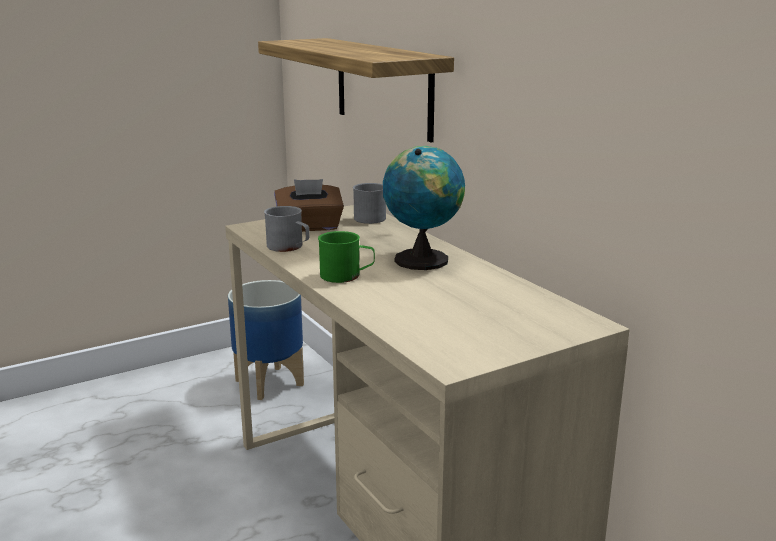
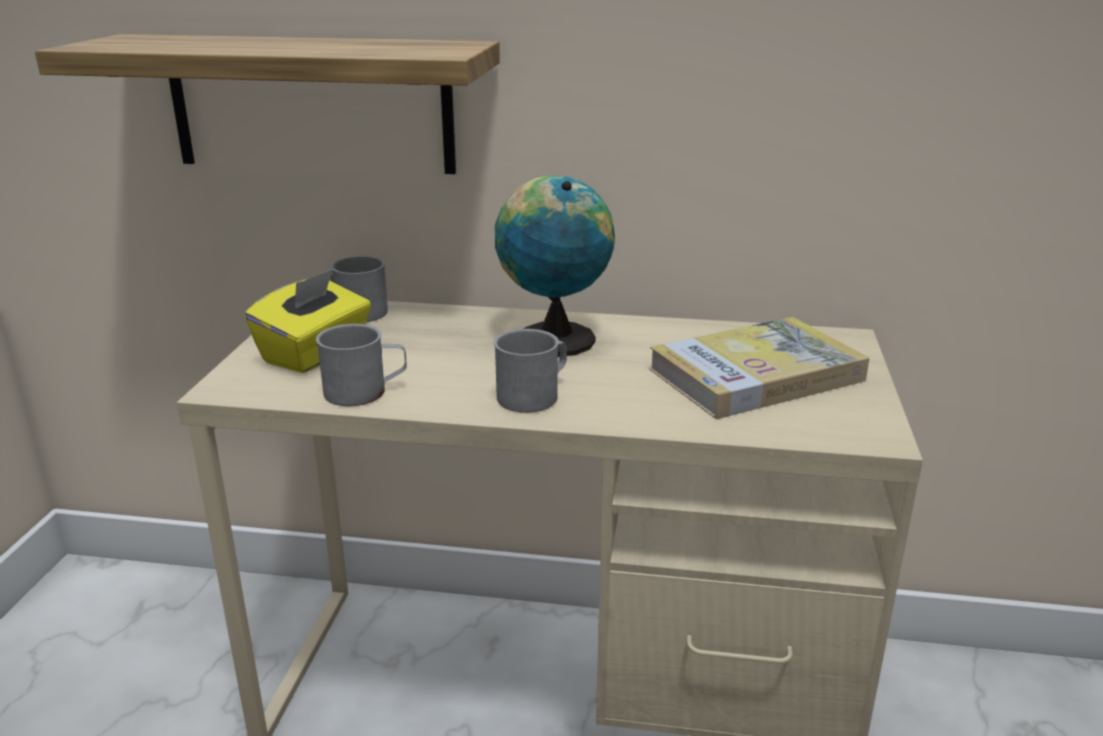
camera: 50 degrees left, 5 degrees up
planter [228,280,304,400] -> none
brown tissue box [274,179,344,232] -> yellow tissue box [245,269,371,373]
green mug [318,231,375,283] -> grey mug [494,329,567,413]
none -> book [649,317,869,419]

